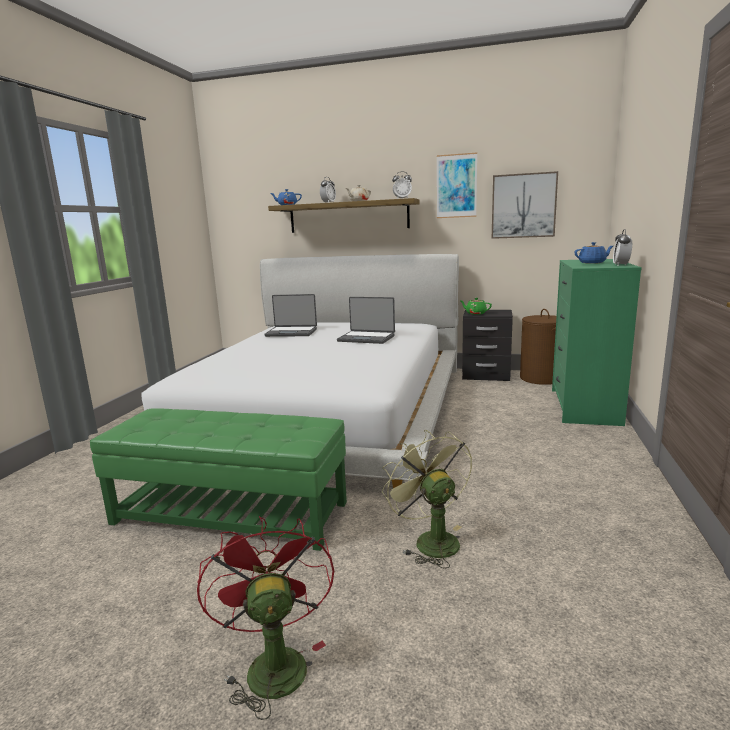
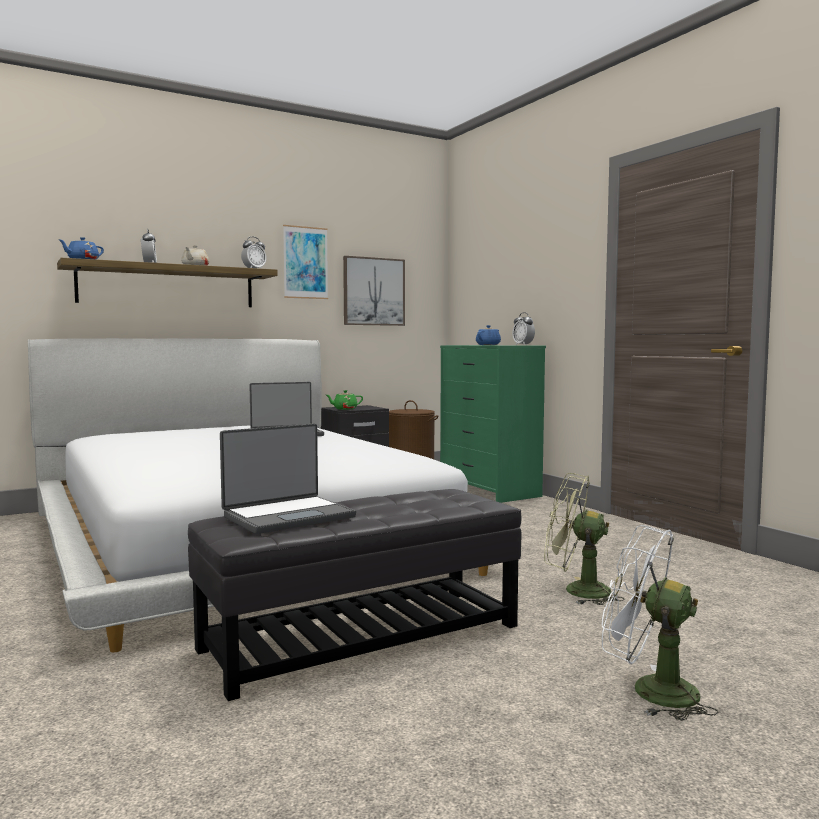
camera: 45 degrees left, 10 degrees down
green ottoman [89,409,347,551] -> black ottoman [188,489,522,701]
red fan [197,516,334,720] -> white fan [602,525,719,721]
laptop [264,294,317,337] -> laptop moved to [220,424,356,534]

